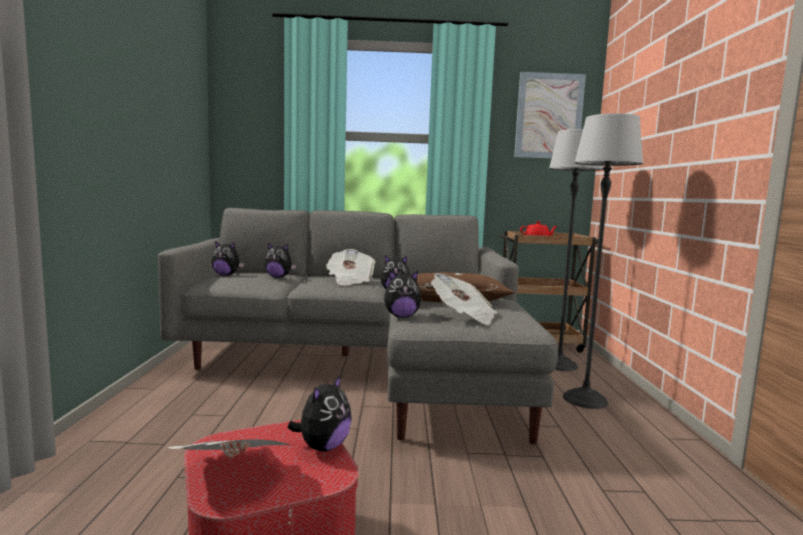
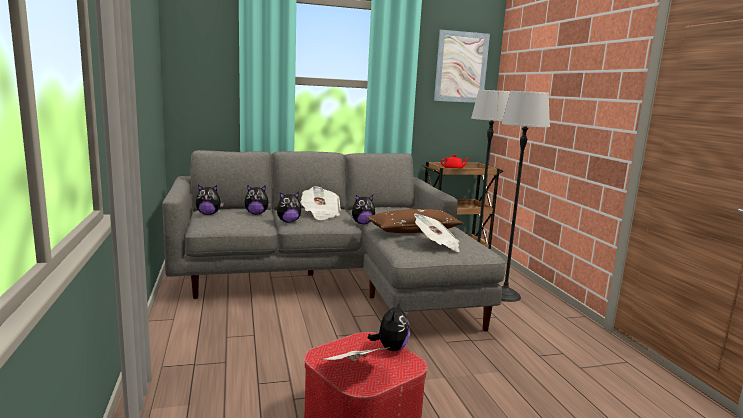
camera: 15 degrees left, 5 degrees up
plush toy [384,270,422,317] -> plush toy moved to [277,192,301,223]

